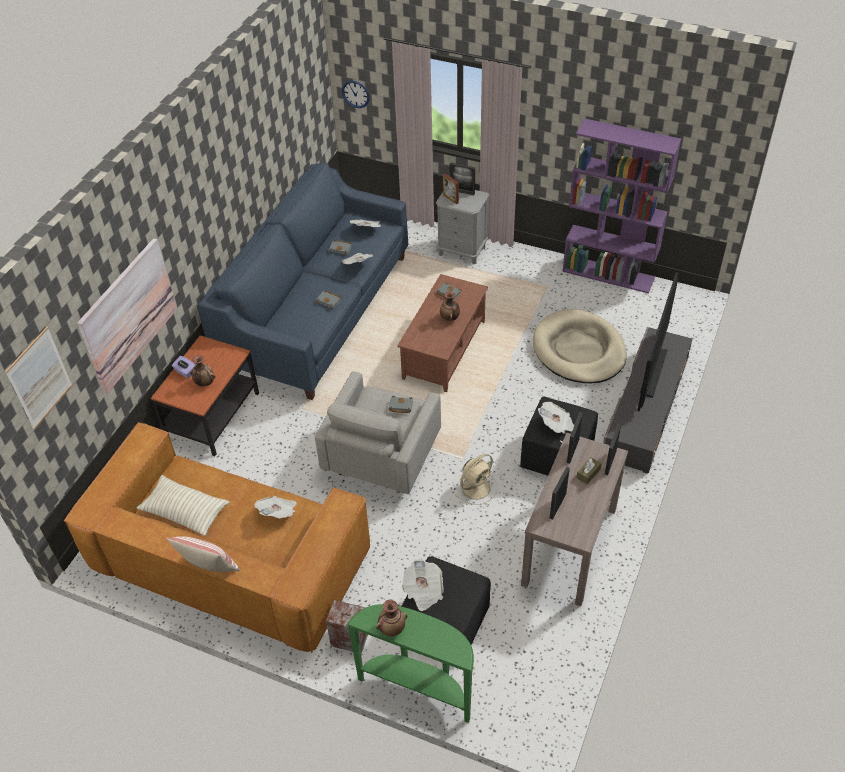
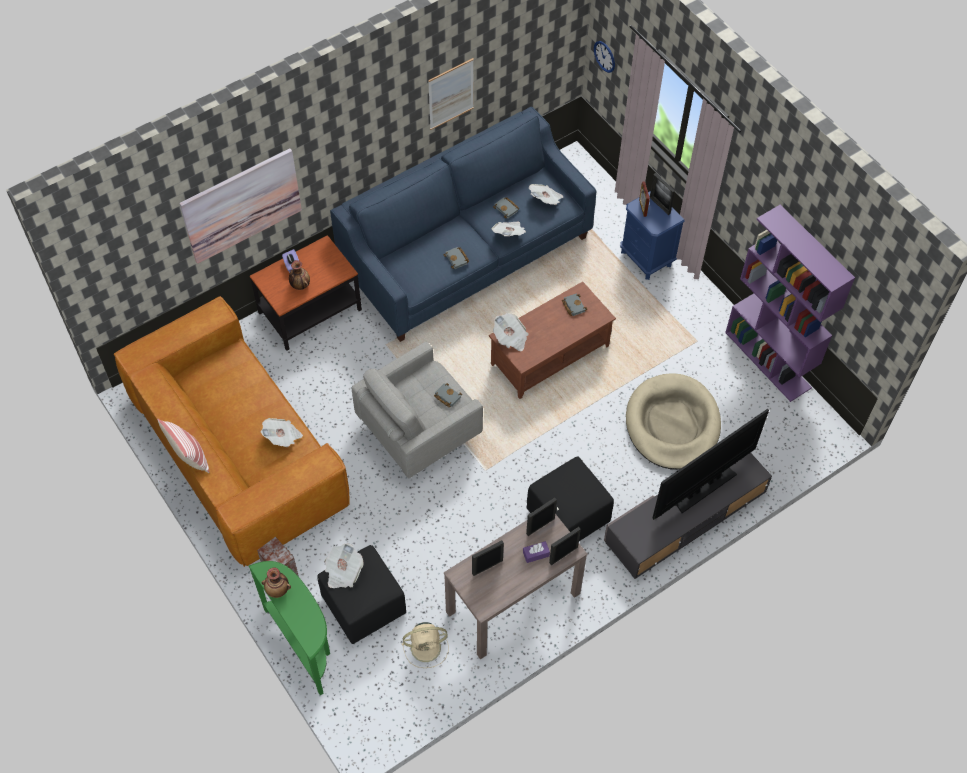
camera: 30 degrees right, 10 degrees up
picture [5,327,72,429] -> picture moved to [428,58,474,130]
pillow [136,475,230,536] -> none
grey nightstand [436,190,489,264] -> blue nightstand [620,191,685,280]
vase [440,291,460,321] -> none
beige fan [455,454,498,505] -> beige fan moved to [402,622,449,668]
newspaper [538,402,574,434] -> newspaper moved to [493,313,529,351]
brown tissue box [576,457,602,484] -> purple tissue box [523,541,550,563]

